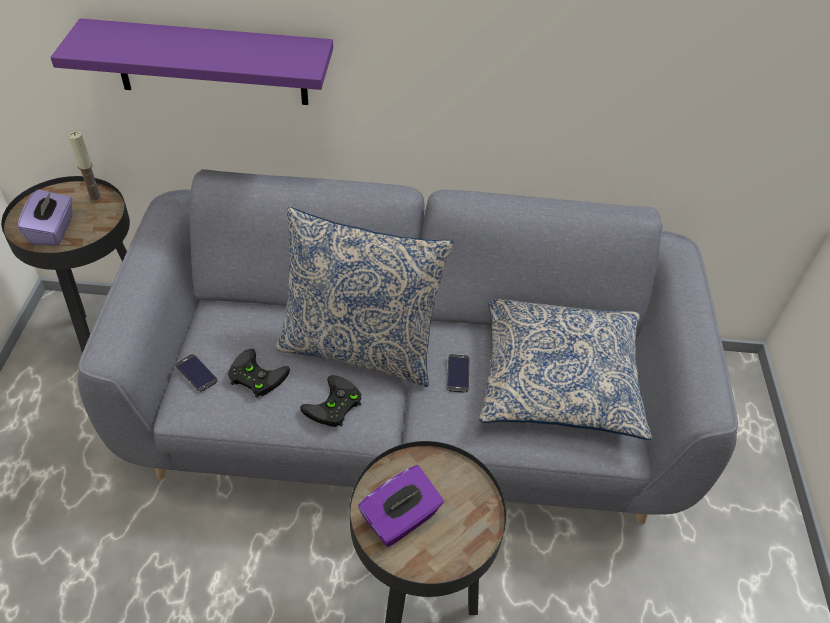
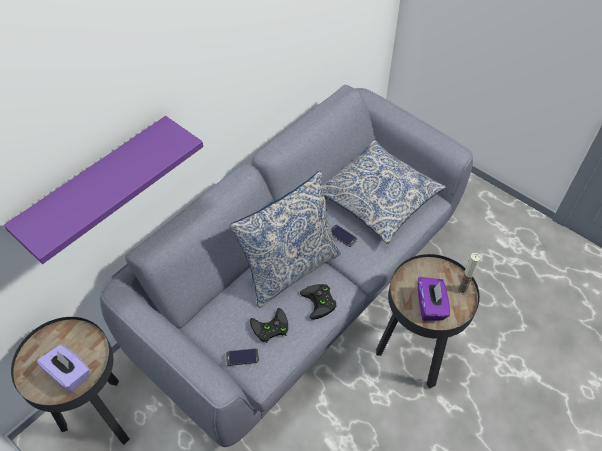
camera: 50 degrees left, 5 degrees up
candle [68,131,103,202] -> candle moved to [457,253,481,294]

